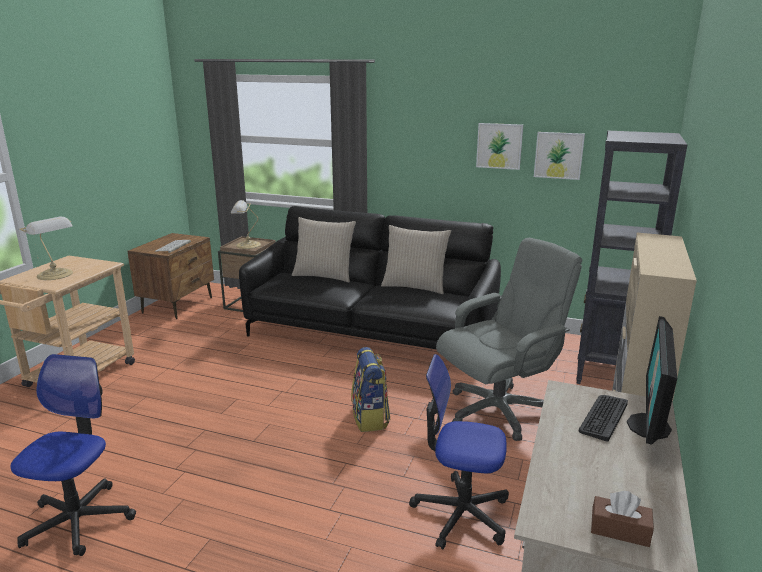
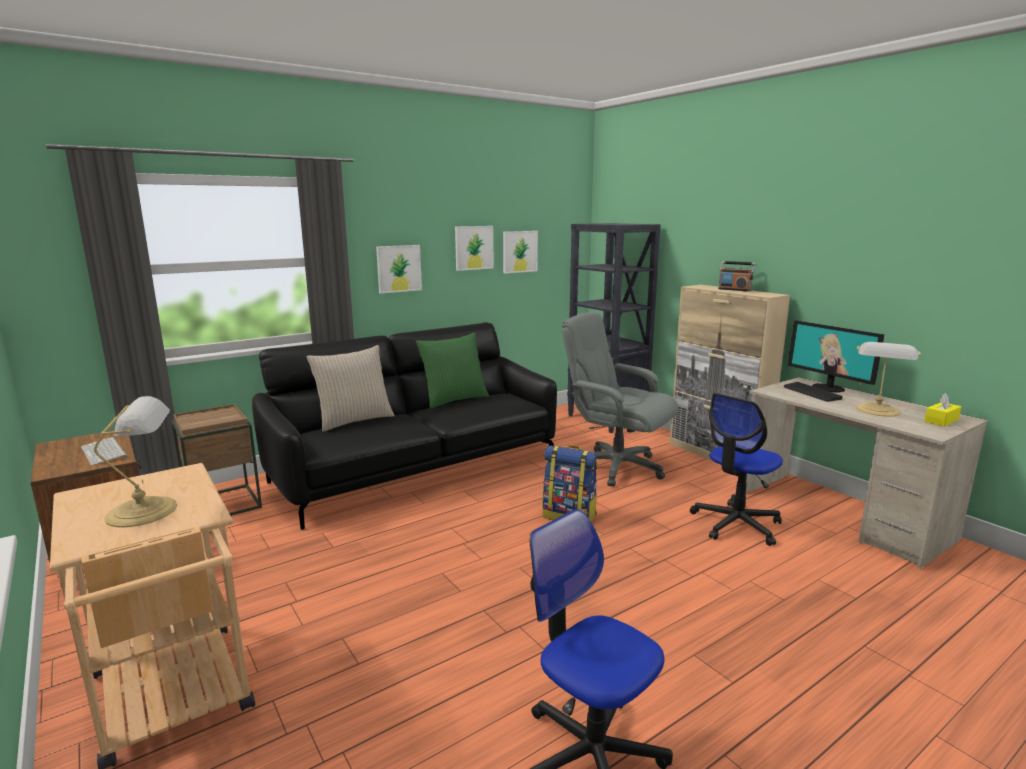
camera: 55 degrees left, 5 degrees down
table lamp [231,200,261,249] -> table lamp moved to [856,342,921,417]
beige pillow [381,225,451,294] -> green pillow [416,332,489,409]
grey office chair [436,238,582,441] -> grey office chair turned 60 degrees counterclockwise [562,312,679,487]
brown tissue box [591,491,654,547] -> yellow tissue box [924,393,961,427]
none -> picture [376,245,422,294]
none -> radio [718,261,755,291]

